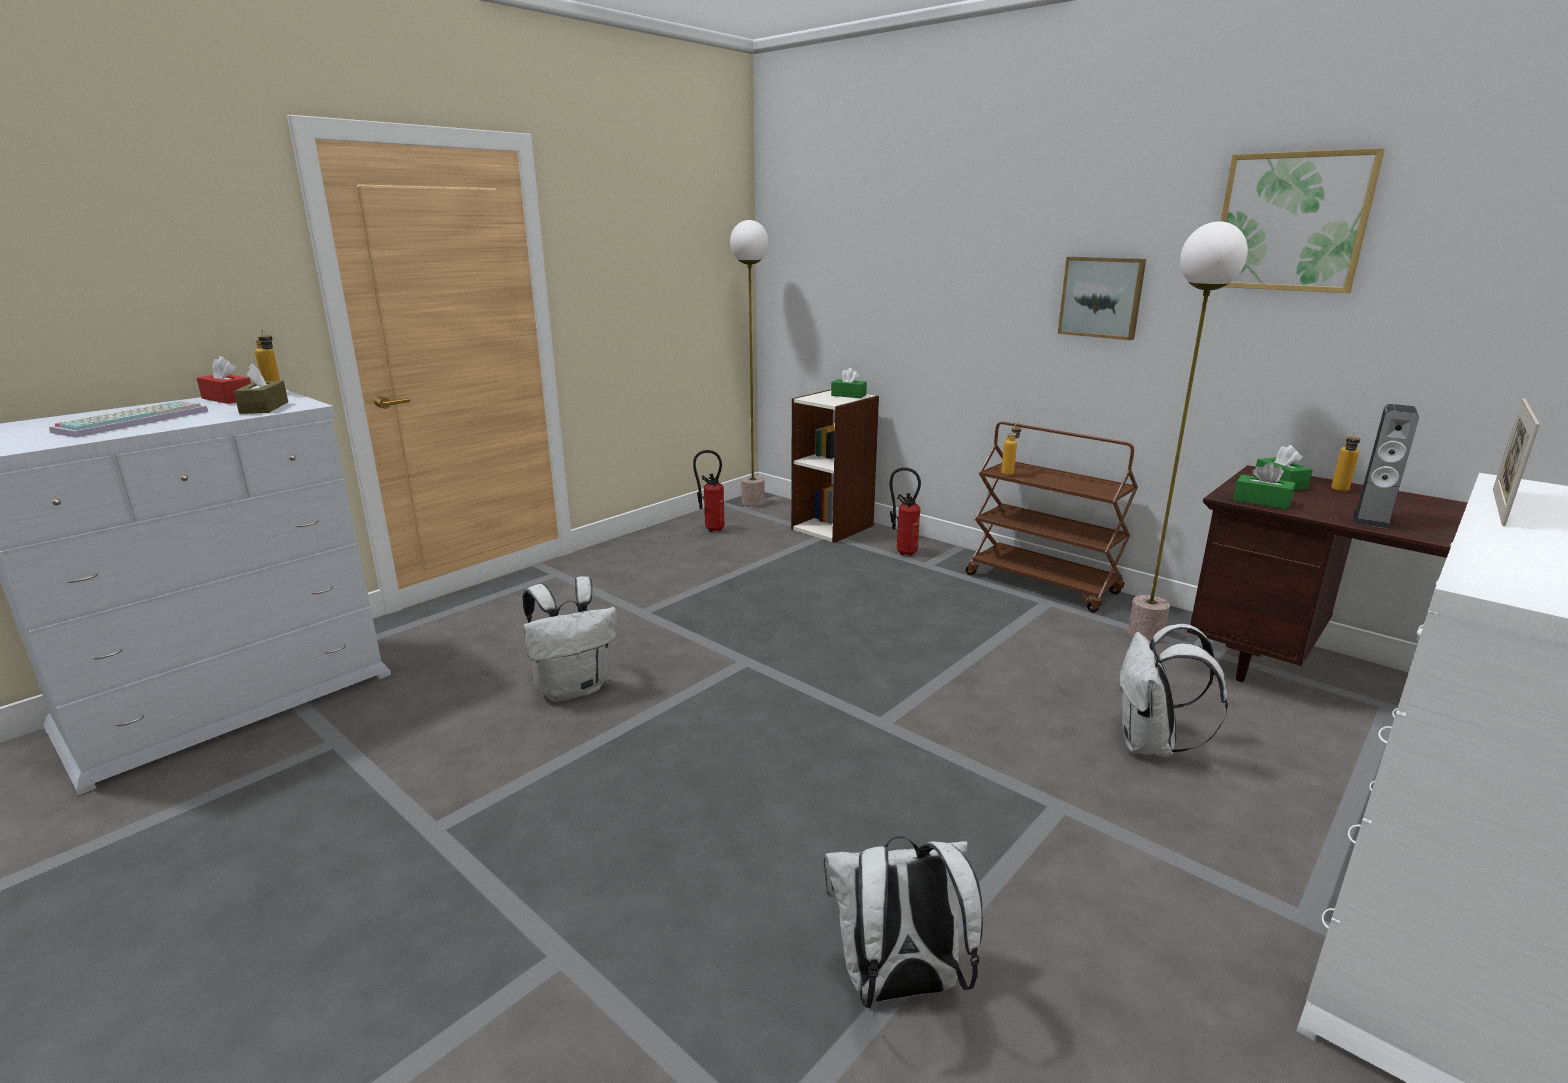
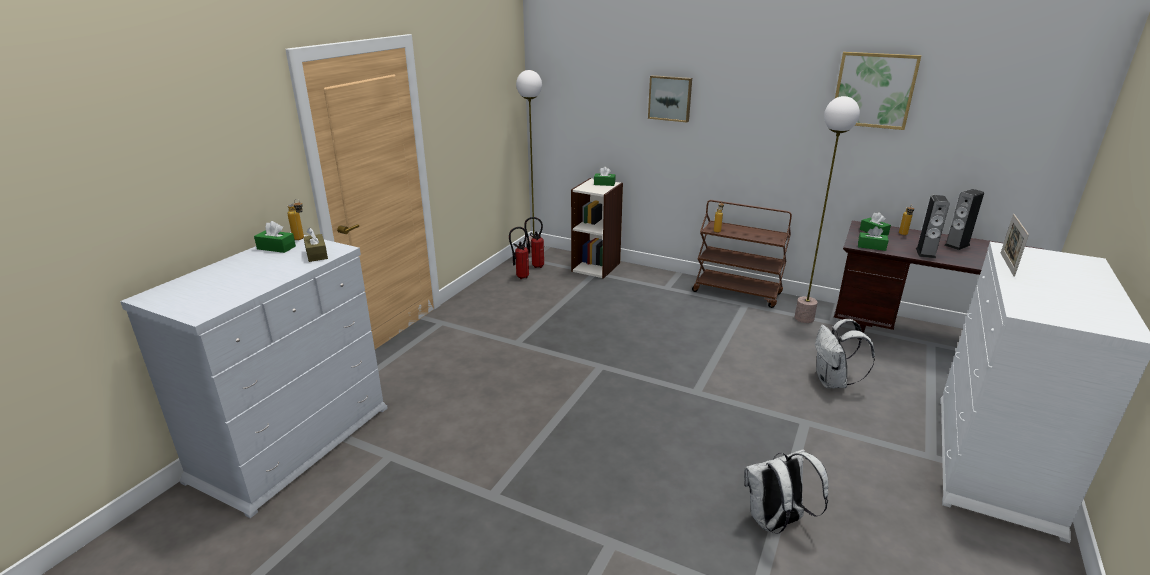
camera: 15 degrees left, 5 degrees up
keyboard [49,401,209,438] -> none
red tissue box [197,356,251,404] -> green tissue box [254,221,296,253]
white backpack [522,576,617,702] -> none
fire extinguisher [890,467,921,556] -> fire extinguisher moved to [524,217,544,268]
picture [1058,257,1146,340] -> picture moved to [648,75,692,122]
none -> speaker [944,189,984,250]

